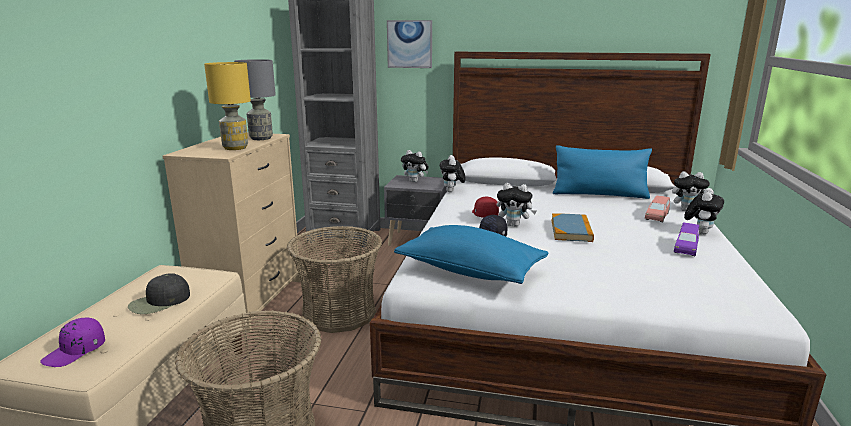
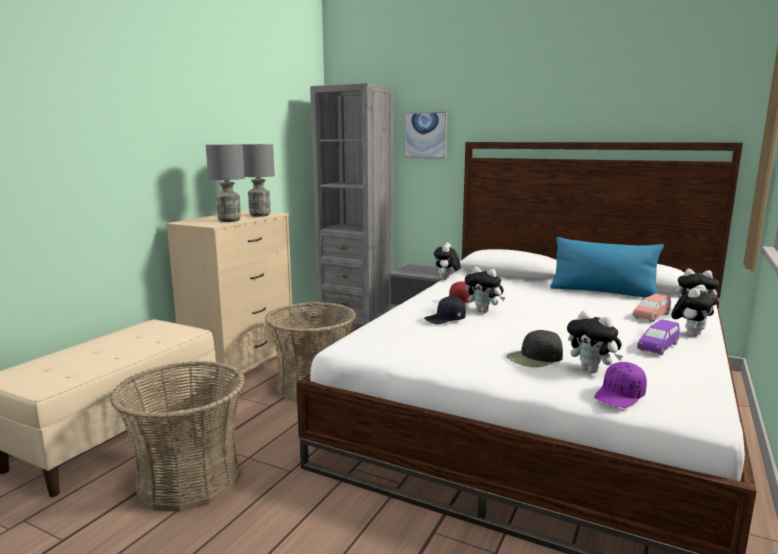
camera: 15 degrees right, 5 degrees down
purple cap [40,318,105,367] -> purple cap moved to [594,362,647,408]
black cap [128,273,190,314] -> black cap moved to [506,330,563,367]
yellow table lamp [204,62,251,150] -> grey table lamp [206,144,245,222]
blue pillow [394,225,549,284] -> none
plush toy [401,150,429,182] -> plush toy moved to [567,311,623,373]
book [551,213,594,242] -> none

